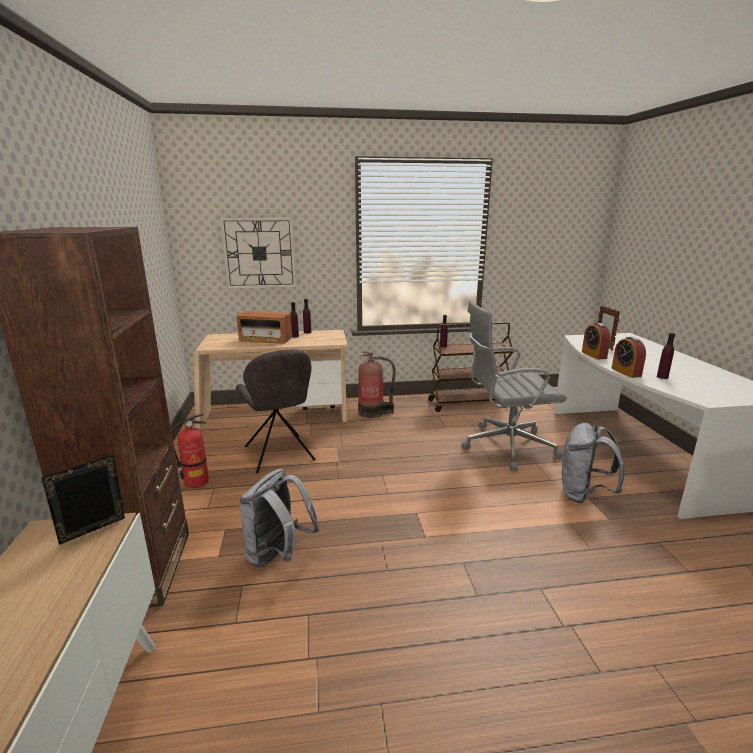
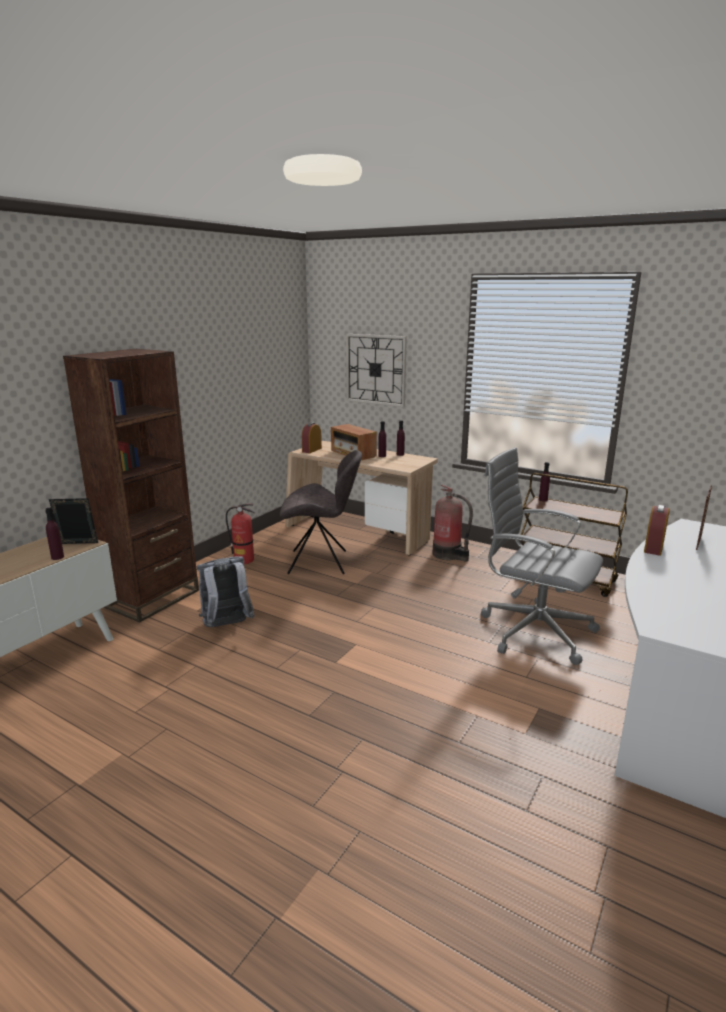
camera: 40 degrees right, 0 degrees up
grey chair [236,349,315,473] -> grey chair turned 105 degrees counterclockwise [280,450,362,574]
grey backpack [561,423,625,503] -> none
alarm clock [611,337,646,378] -> alarm clock moved to [302,422,322,453]
purple bottle [657,333,675,379] -> purple bottle moved to [45,508,64,560]

